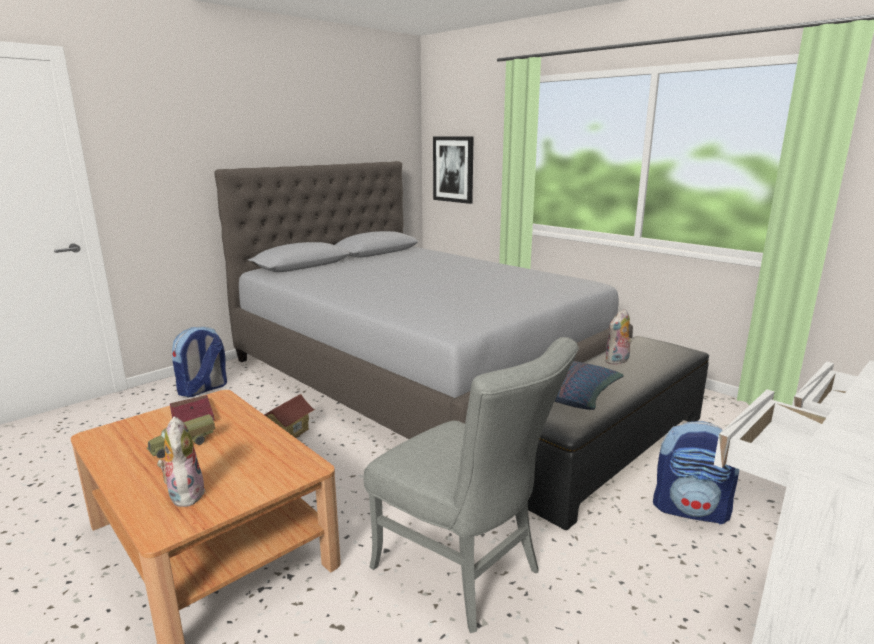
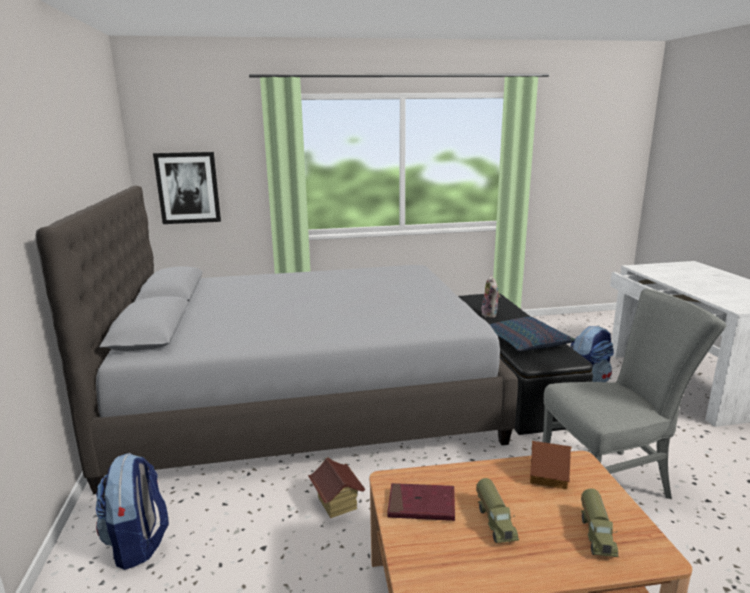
camera: 55 degrees left, 0 degrees up
plush toy [157,416,205,507] -> toy truck [581,489,619,557]
none -> toy house [530,441,572,489]

